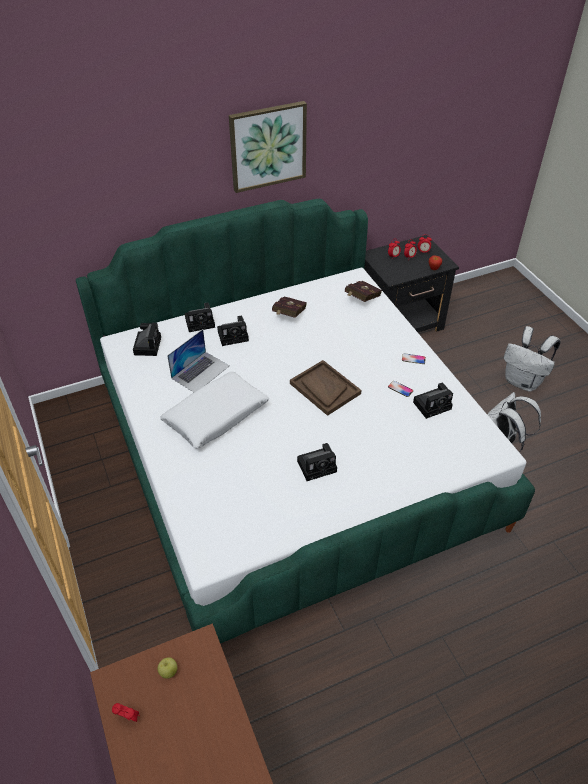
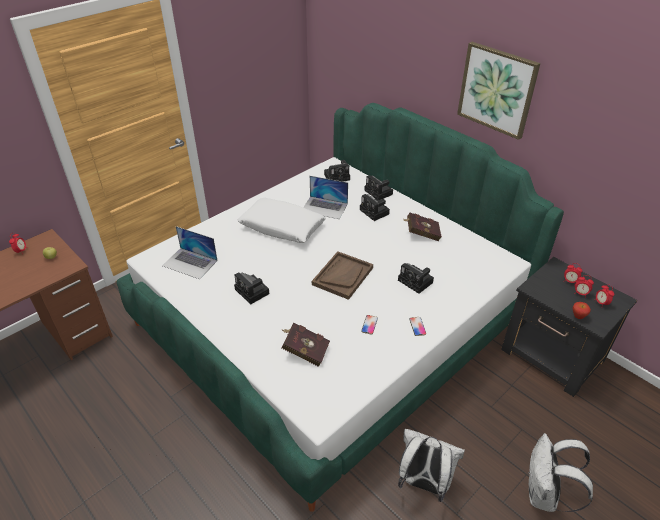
camera: 70 degrees right, 5 degrees down
red book [345,281,382,302] -> red book moved to [281,323,330,367]
camera [413,383,453,419] -> camera moved to [398,263,434,294]
none -> laptop [162,226,218,279]

